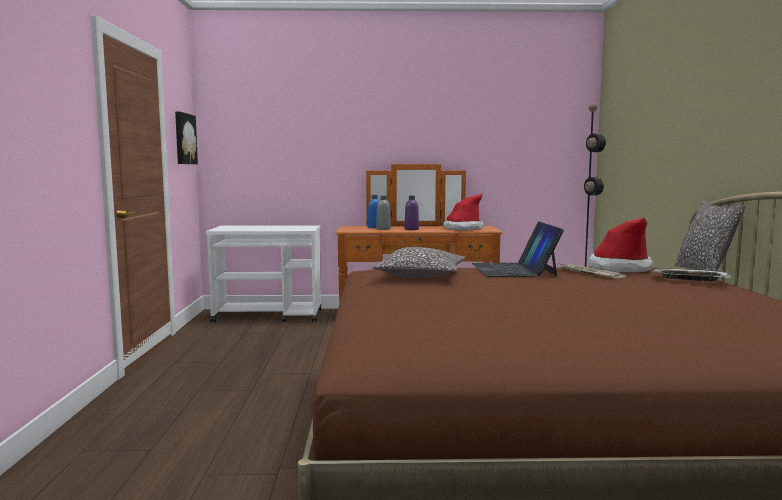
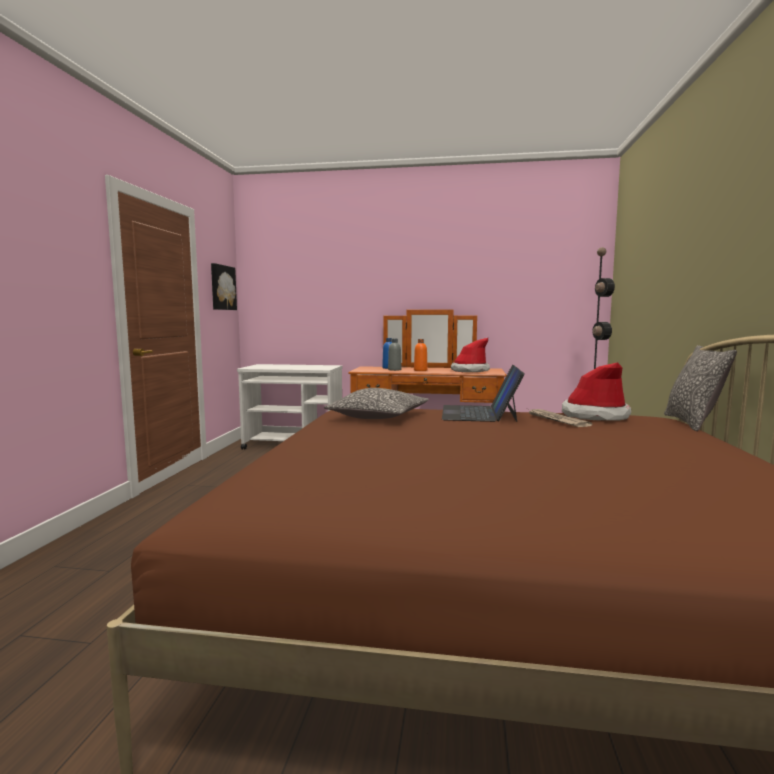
camera: 10 degrees right, 0 degrees up
purple bottle [405,196,419,230] -> orange bottle [414,339,428,371]
tray [653,268,731,282] -> none

